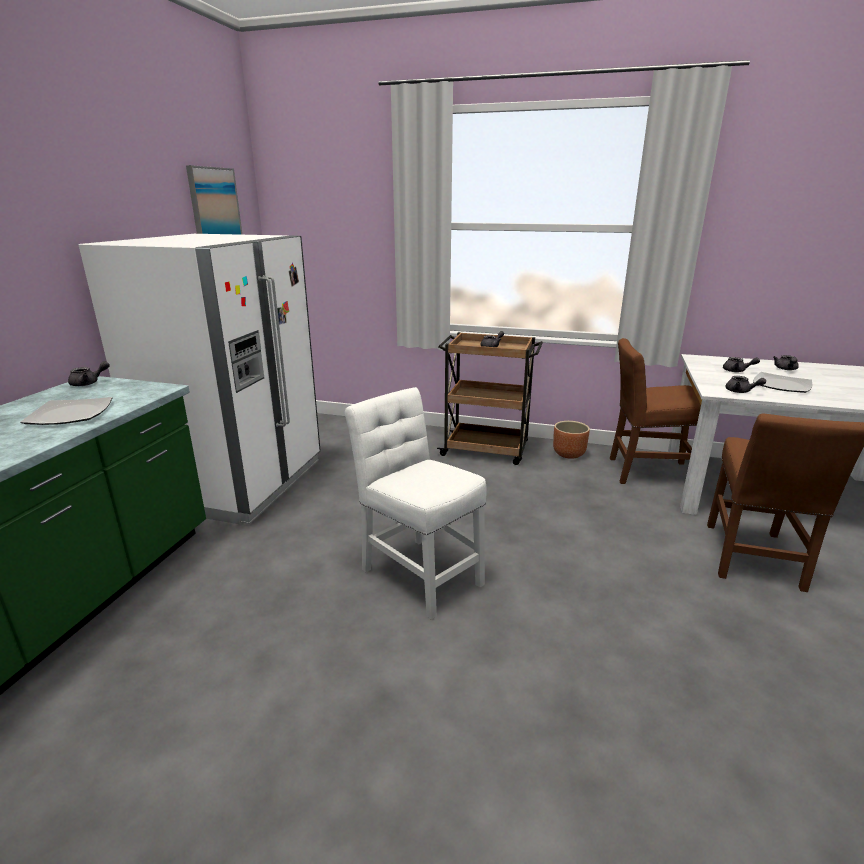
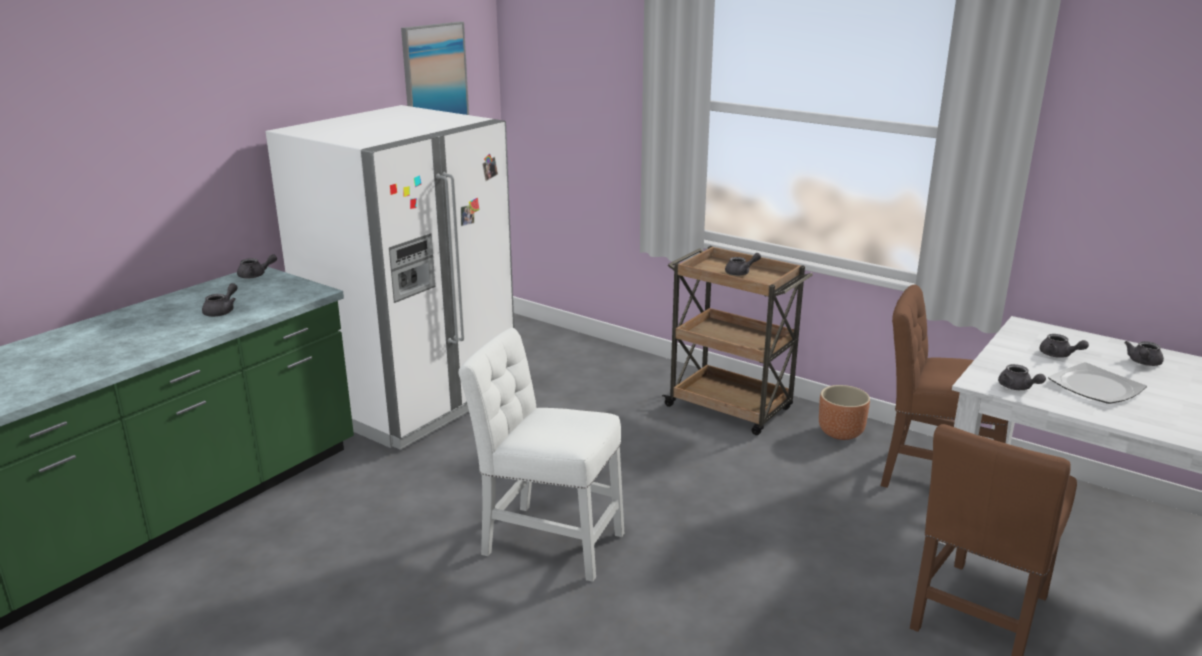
camera: 20 degrees right, 0 degrees up
plate [20,397,112,425] -> grey teapot [202,283,237,317]
white chair [345,387,487,620] -> white chair turned 45 degrees counterclockwise [458,328,624,582]

